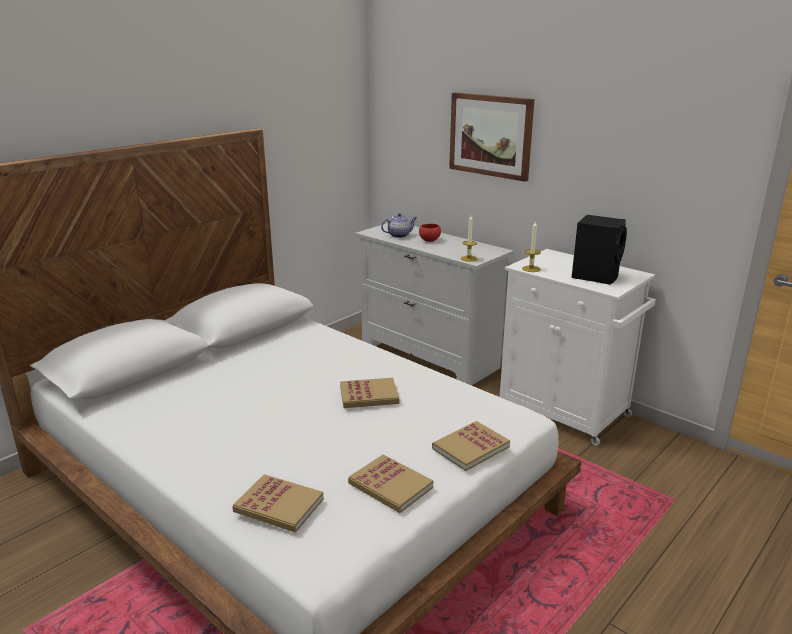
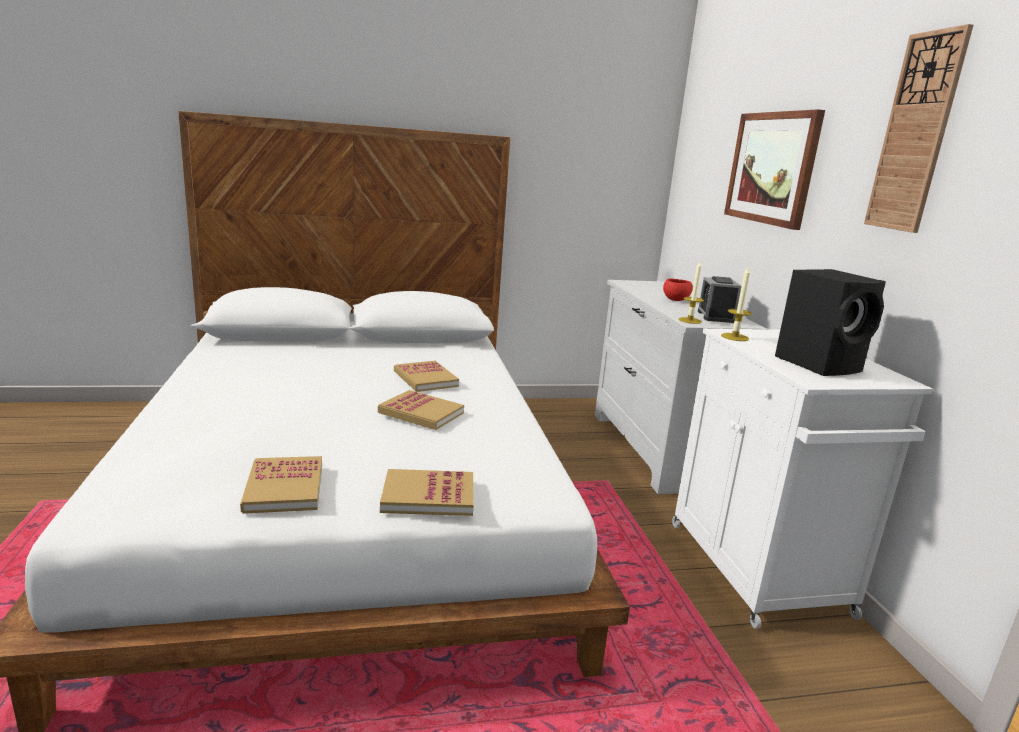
camera: 35 degrees right, 5 degrees down
book [232,474,324,533] -> book moved to [394,361,459,392]
teapot [381,213,417,238] -> none
none -> alarm clock [698,276,741,323]
none -> wall clock [864,24,973,233]

